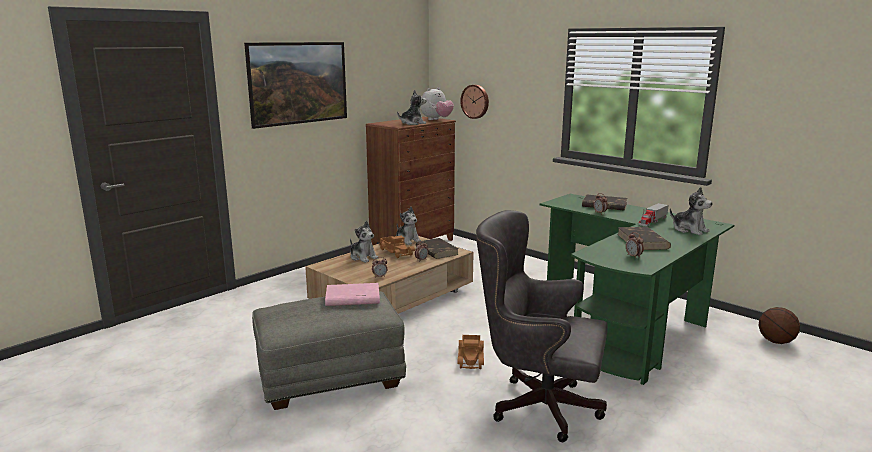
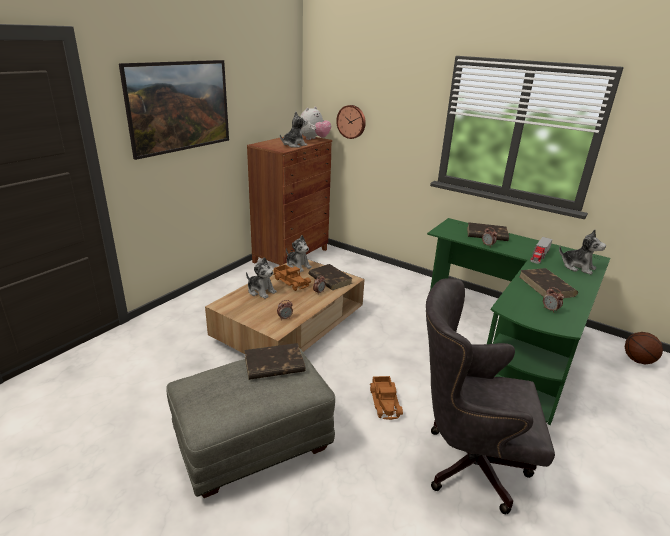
camera: 10 degrees left, 10 degrees up
pink book [325,283,380,306] -> brown book [244,343,306,380]

